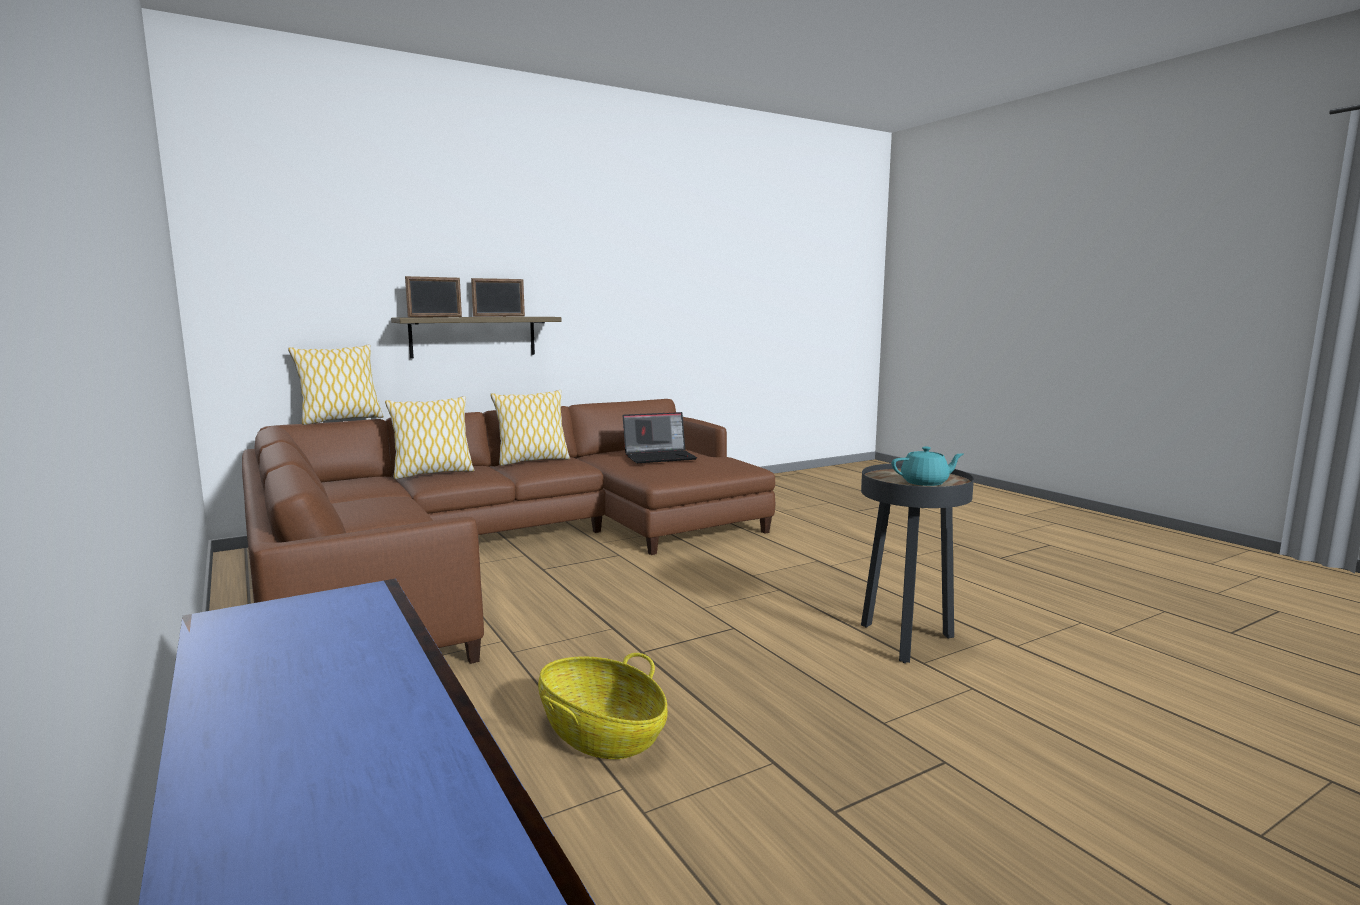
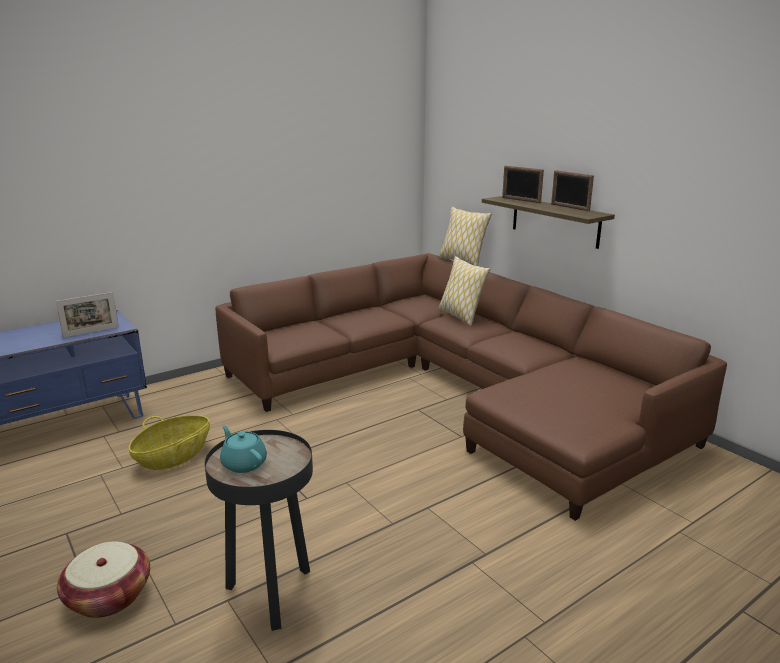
camera: 85 degrees right, 10 degrees up
pillow [490,390,570,466] -> none
laptop [623,412,697,463] -> none
turquoise teapot [892,447,963,486] -> turquoise teapot turned 150 degrees clockwise [220,425,267,473]
none -> picture frame [56,292,119,338]
none -> basket [57,541,150,618]

